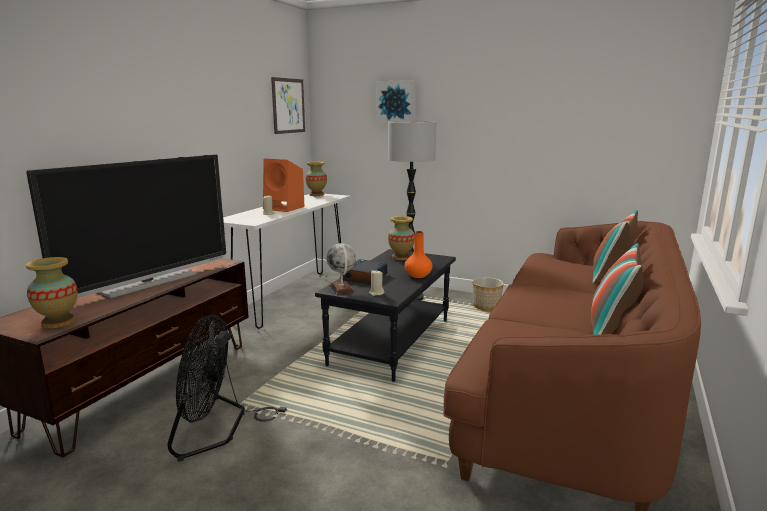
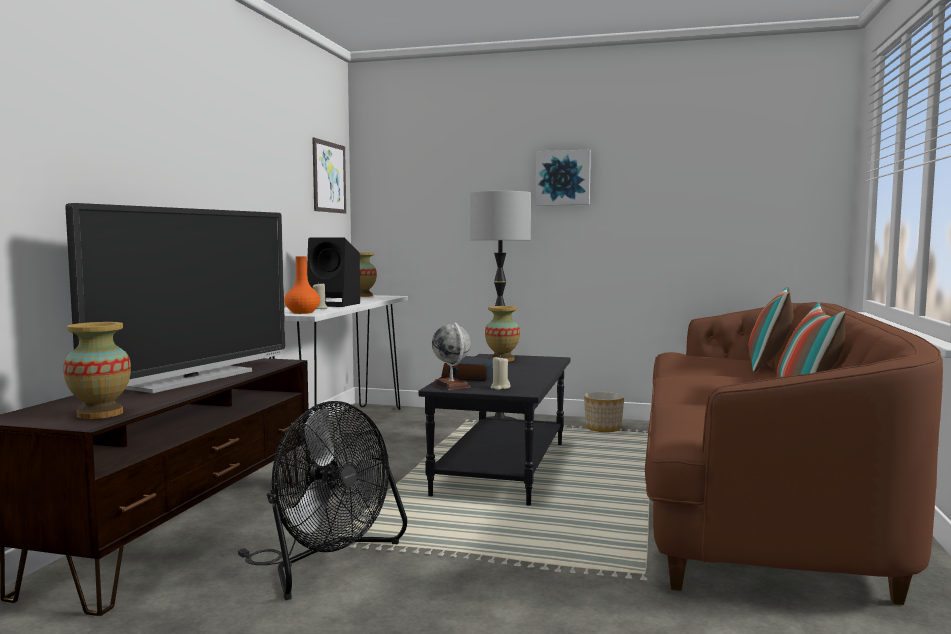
camera: 10 degrees left, 10 degrees down
black fan [167,314,288,462] -> black fan turned 135 degrees counterclockwise [238,401,407,600]
orange speaker [263,159,304,212] -> black speaker [307,238,360,307]
picture [376,80,416,123] -> picture moved to [536,150,591,206]
orange vase [405,231,433,278] -> orange vase moved to [284,256,320,314]

